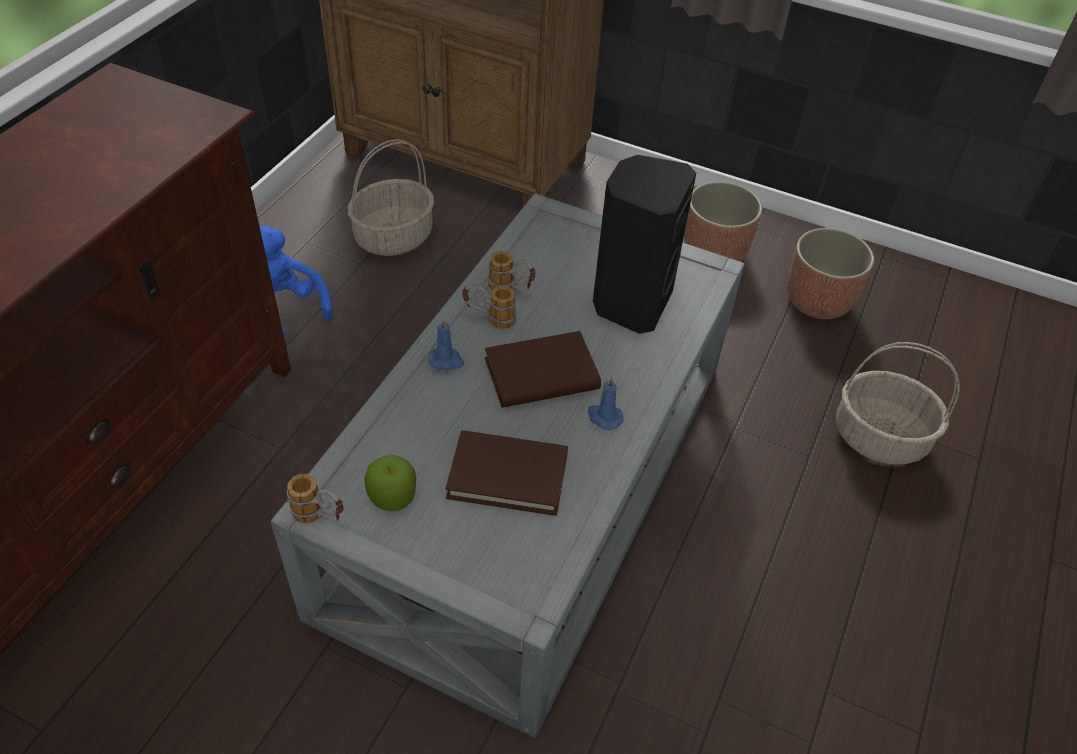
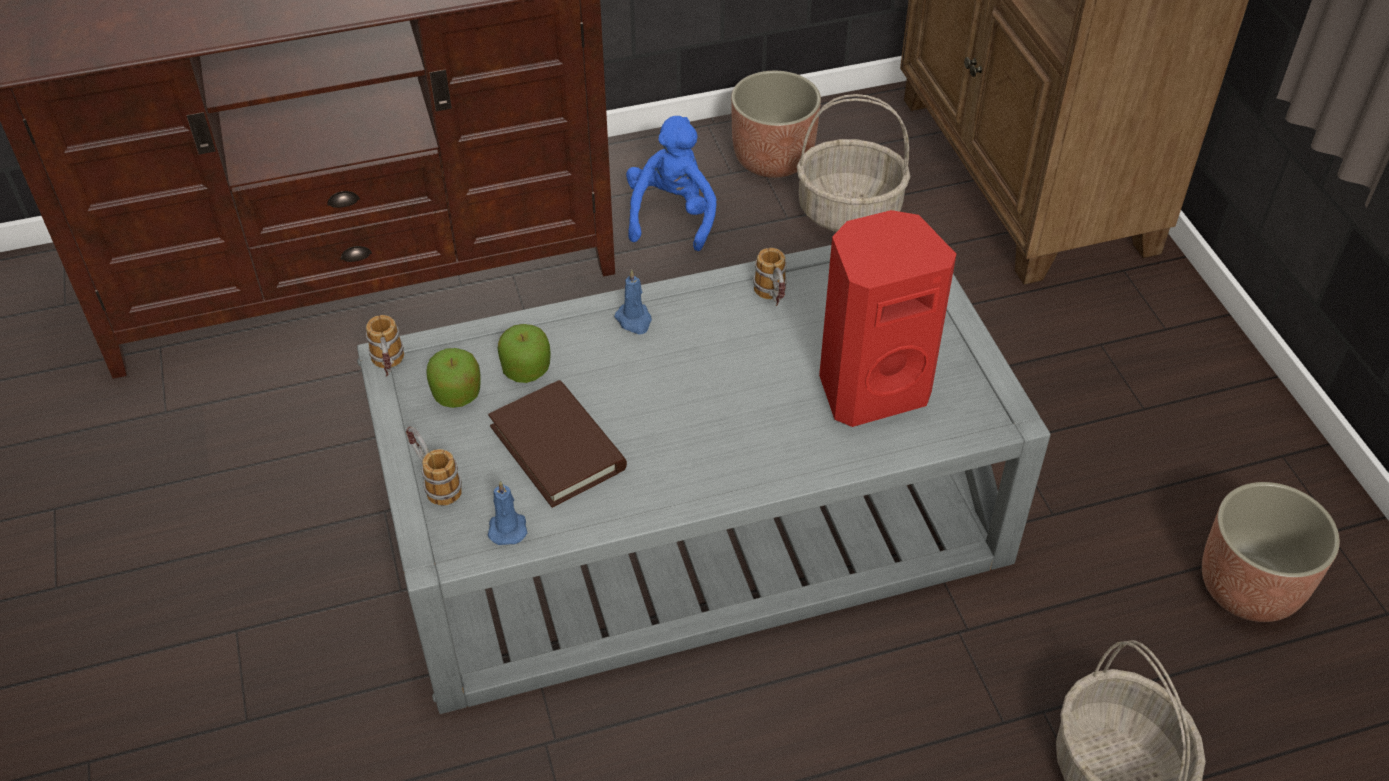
camera: 50 degrees right, 0 degrees up
mug [462,284,517,329] -> mug moved to [406,427,462,506]
brown book [485,331,601,408] -> none
blue candle [588,377,623,430] -> blue candle moved to [488,481,527,545]
black speaker [593,155,696,334] -> red speaker [819,210,956,427]
planter [684,181,763,262] -> planter moved to [731,71,821,178]
none -> apple [498,324,551,383]

